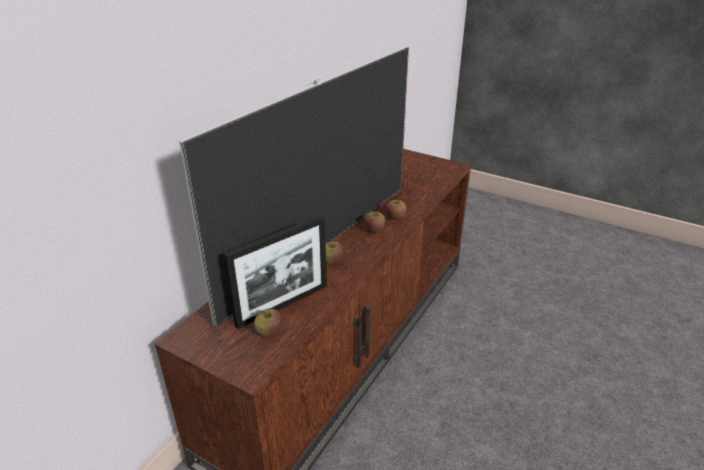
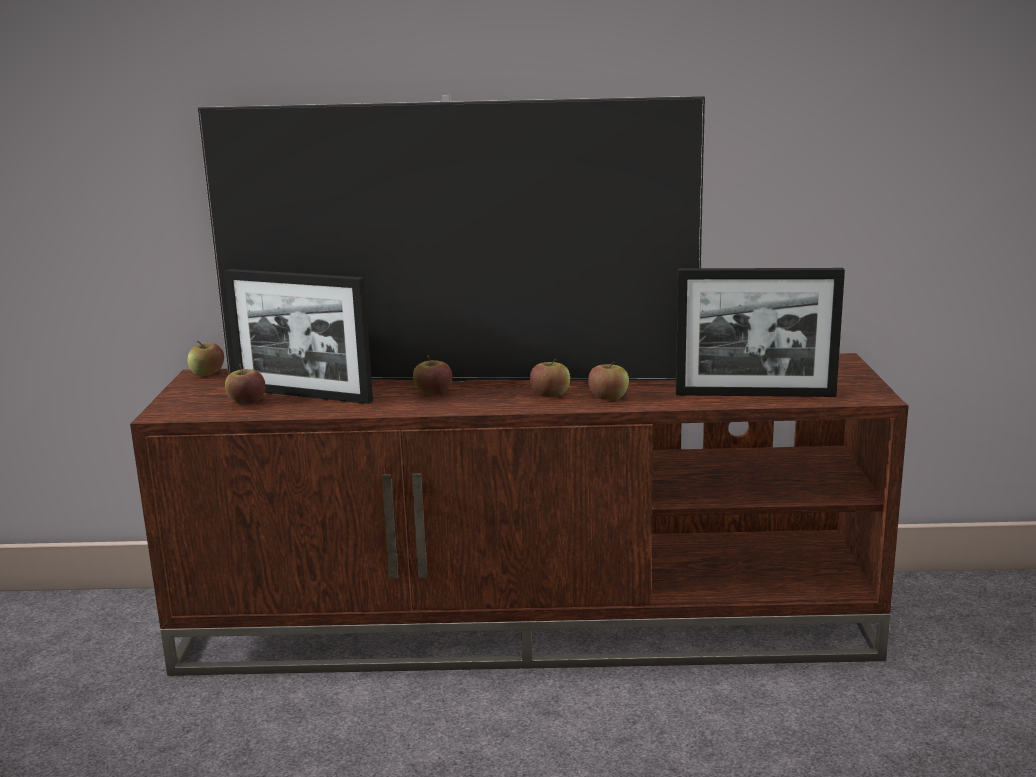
camera: 60 degrees right, 15 degrees down
none -> apple [187,341,224,376]
none -> picture frame [676,268,845,397]

